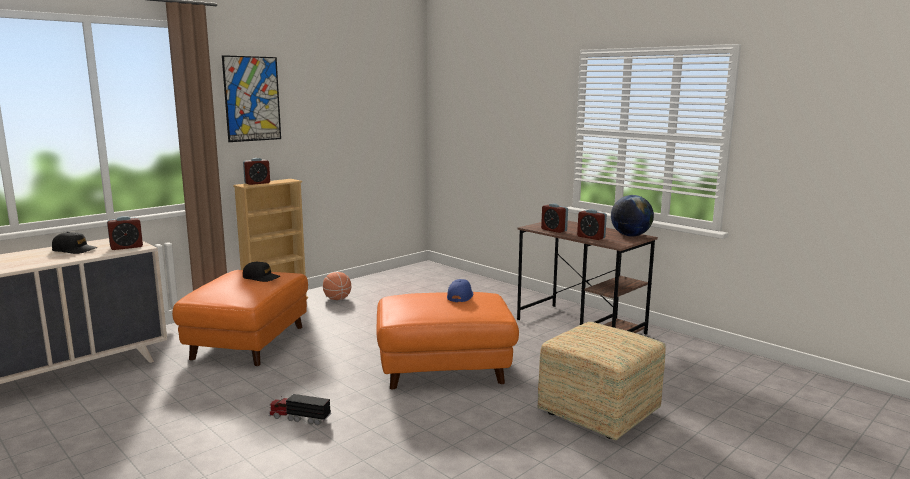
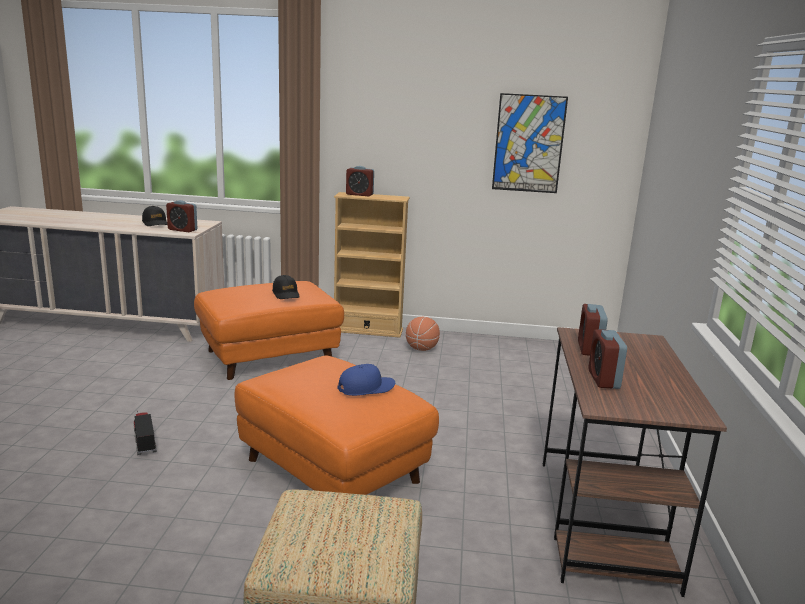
camera: 50 degrees right, 5 degrees up
picture [222,55,281,142] -> picture moved to [492,93,568,193]
globe [611,195,654,237] -> none

